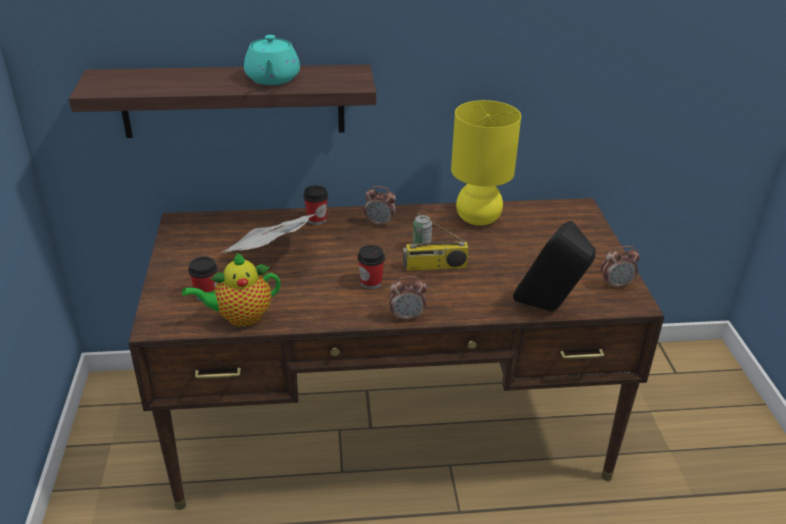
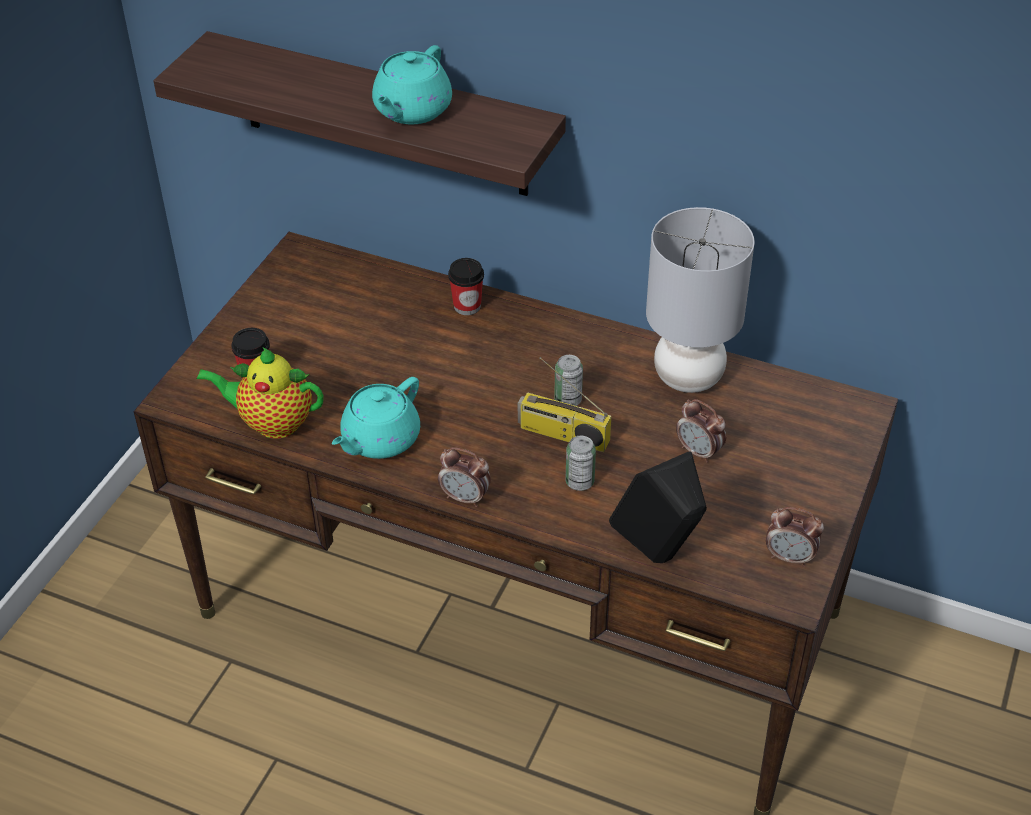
camera: 30 degrees right, 10 degrees up
newspaper [222,214,316,253] -> none
cup [358,245,385,289] -> none
alarm clock [364,186,396,227] -> alarm clock moved to [676,399,726,463]
yellow table lamp [451,100,521,226] -> grey table lamp [646,207,755,393]
none -> turquoise teapot [332,377,420,459]
none -> can [566,436,596,491]

